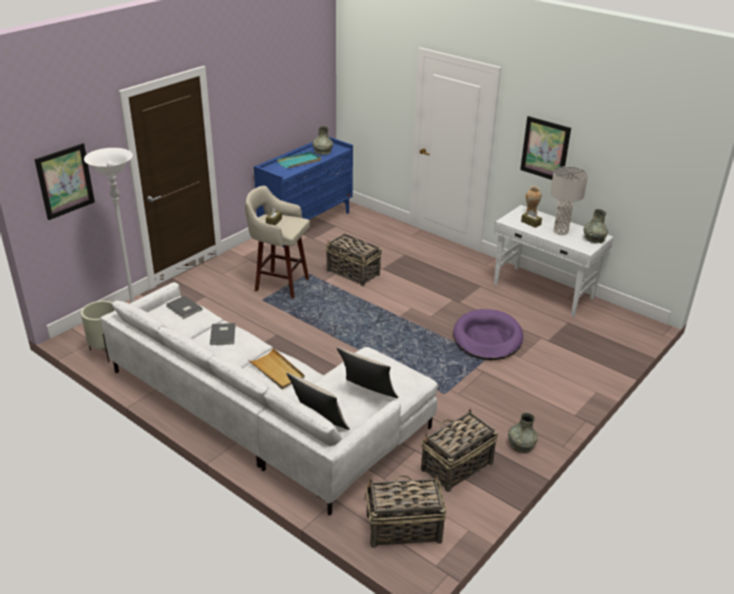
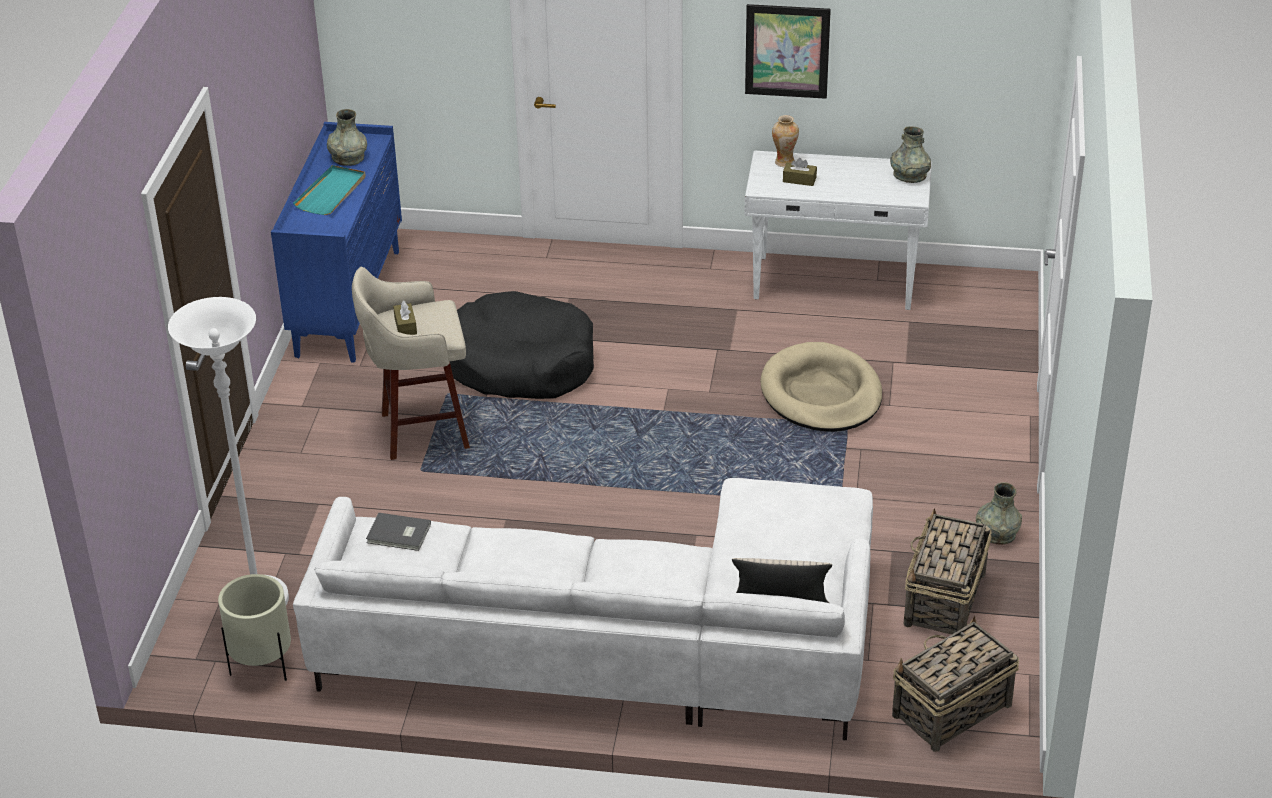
camera: 30 degrees left, 5 degrees up
picture [35,143,95,220] -> none
grey book [210,323,235,345] -> none
beige tray [248,348,305,389] -> none
basket [325,234,382,286] -> black dog bed [450,291,594,399]
beige pillow [337,347,398,398] -> none
purple dog bed [453,309,523,360] -> beige dog bed [760,342,882,432]
white table lamp [550,166,588,235] -> none

